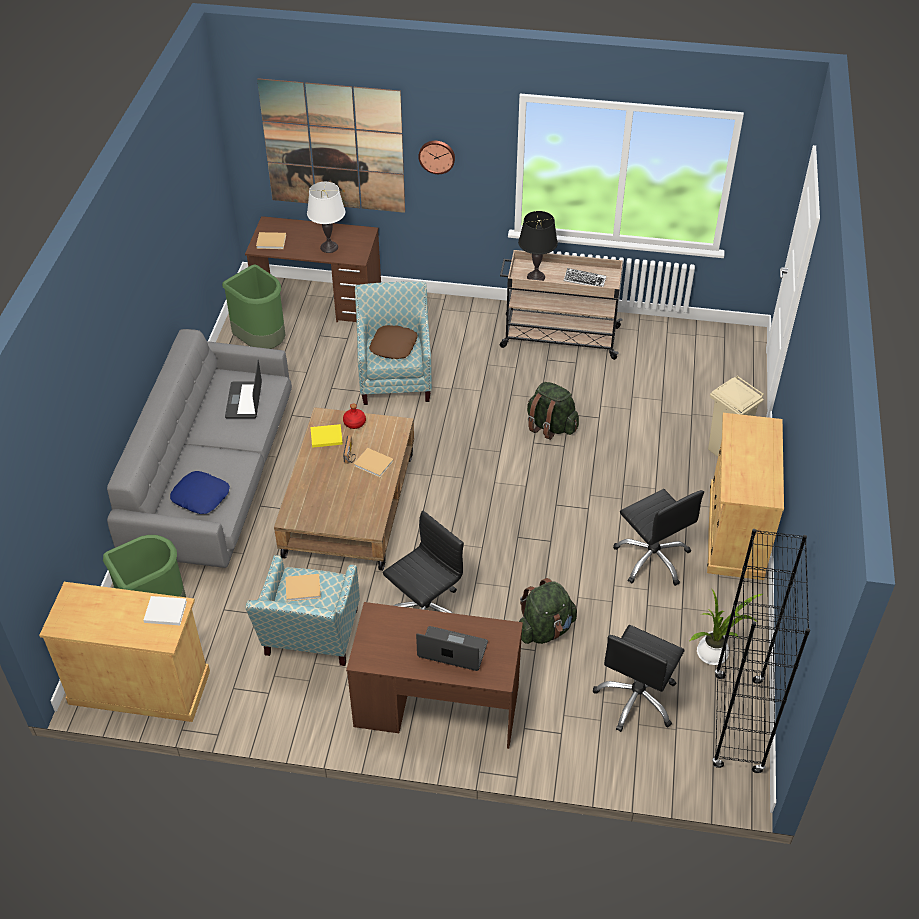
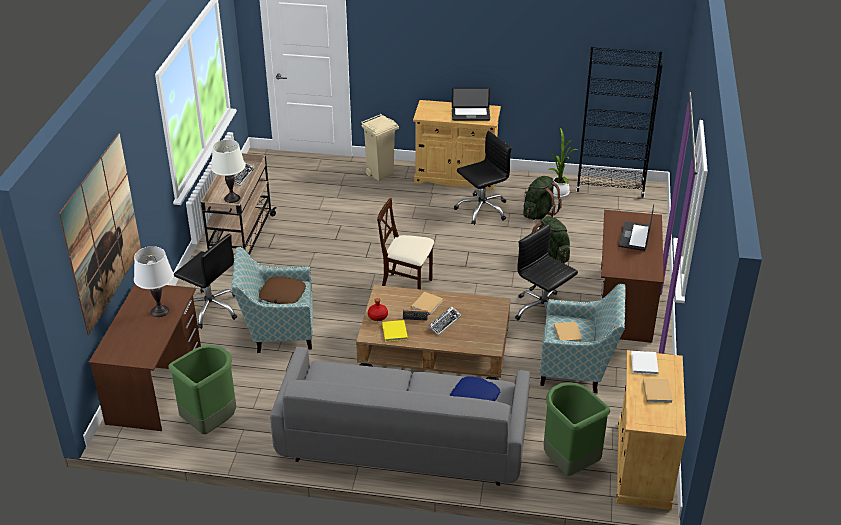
camera: 90 degrees left, 10 degrees down
laptop [225,360,262,419] -> laptop moved to [452,88,490,121]
beige book [256,232,286,249] -> beige book moved to [643,378,673,403]
wall clock [418,141,455,174] -> none
black table lamp [518,211,558,281] -> white table lamp [211,140,245,203]
green backpack [527,382,579,440] -> green backpack moved to [523,176,562,220]
black office chair [593,625,685,732] -> black office chair moved to [174,234,237,329]
none -> beige chair [377,198,434,290]
none -> keyboard [428,306,462,336]

